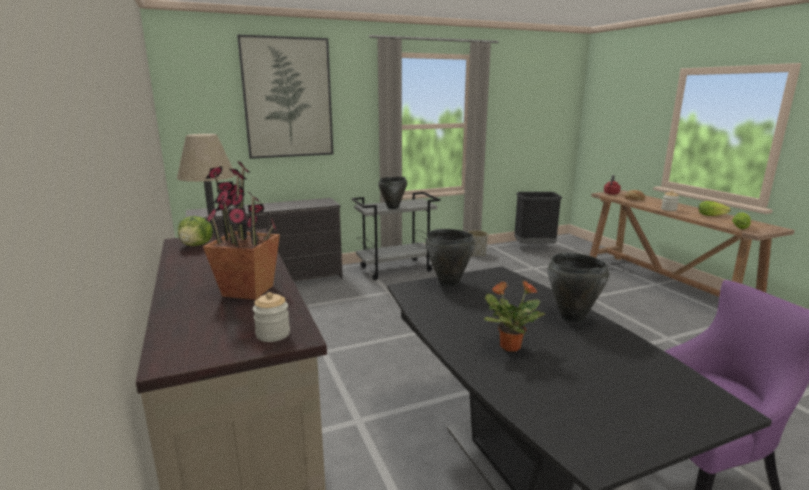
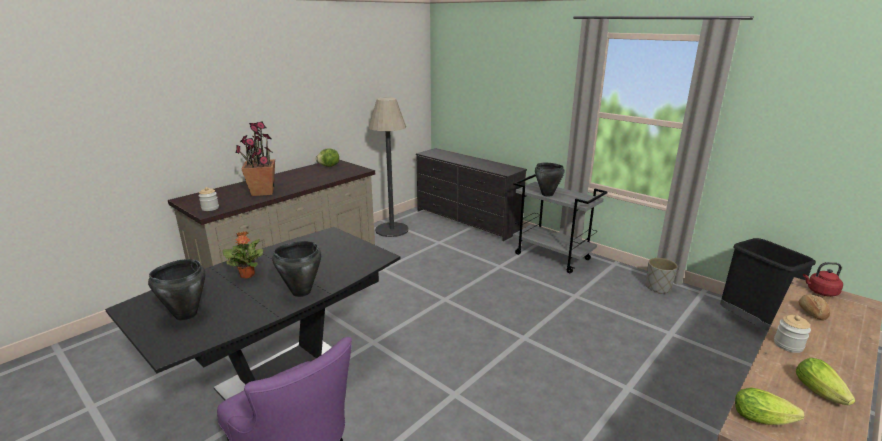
camera: 65 degrees right, 5 degrees up
picture [237,35,333,159] -> none
black cooking pot [426,229,475,287] -> black cooking pot moved to [148,259,205,321]

